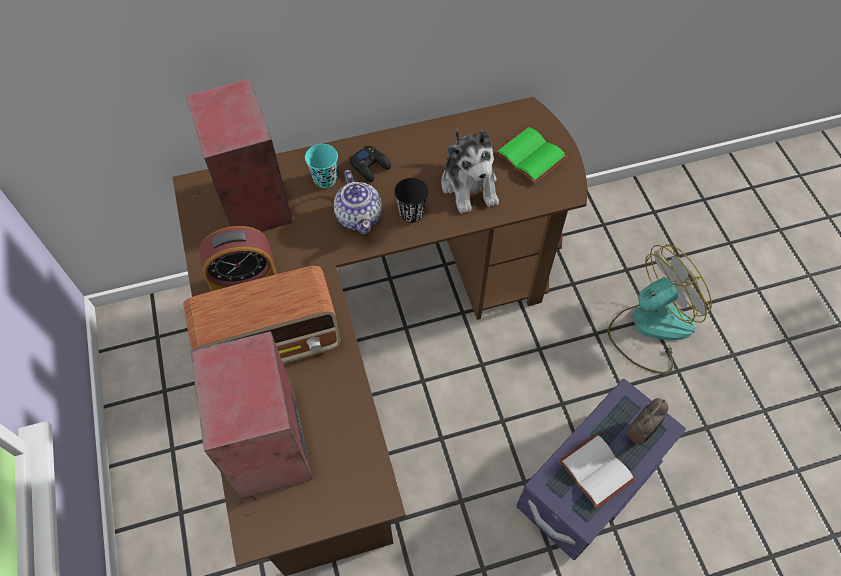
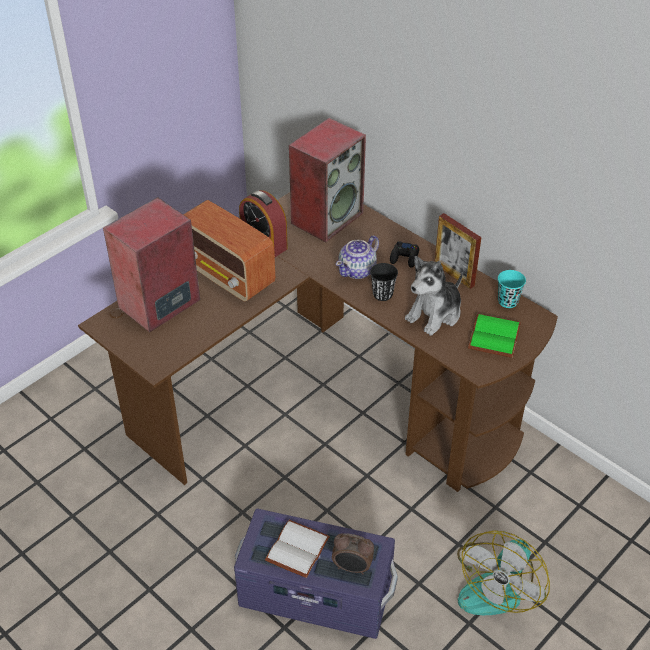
camera: 60 degrees right, 15 degrees down
turquoise cup [305,144,338,188] -> turquoise cup moved to [498,270,526,308]
fan [608,244,712,374] -> fan turned 90 degrees clockwise [457,531,550,615]
none -> picture frame [435,213,482,289]

